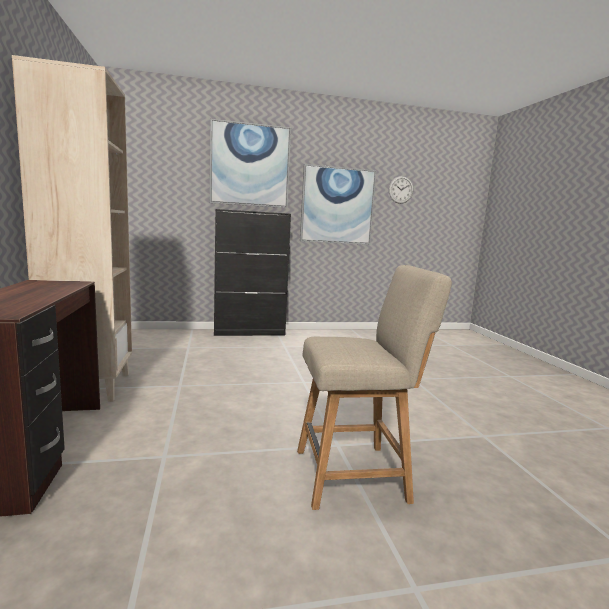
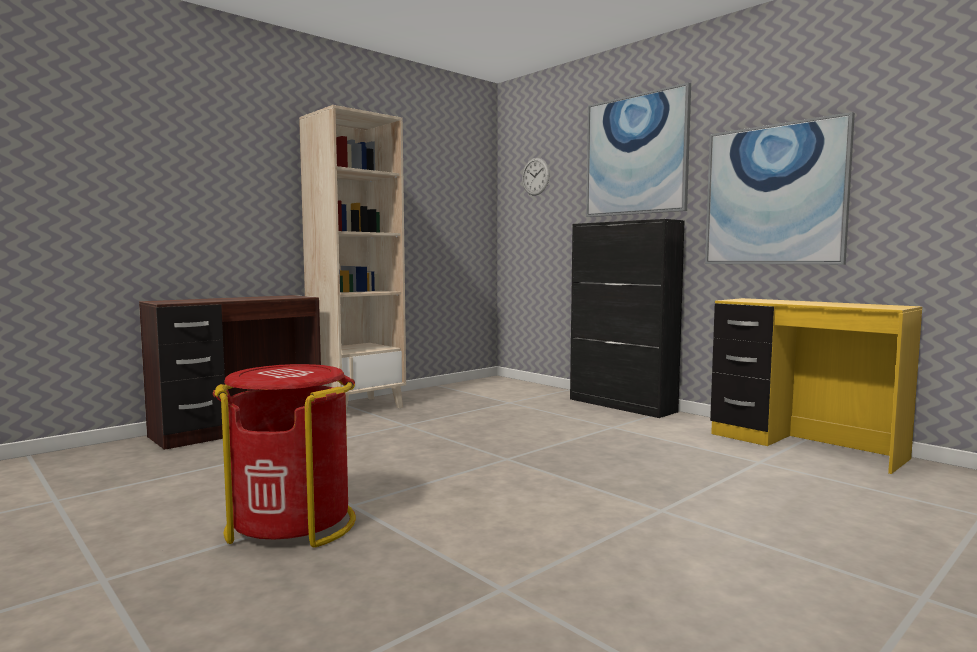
camera: 60 degrees right, 5 degrees down
beige chair [297,265,452,510] -> red trash can [213,364,356,548]
wall clock [389,176,413,204] -> wall clock moved to [522,158,550,196]
none -> yellow desk [710,298,922,474]

